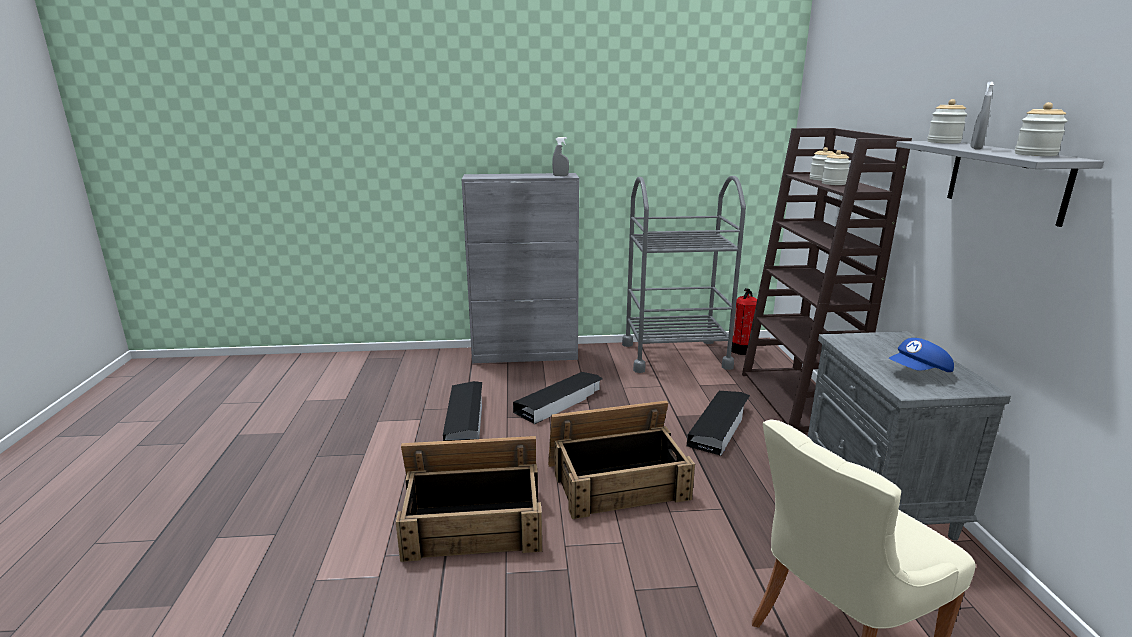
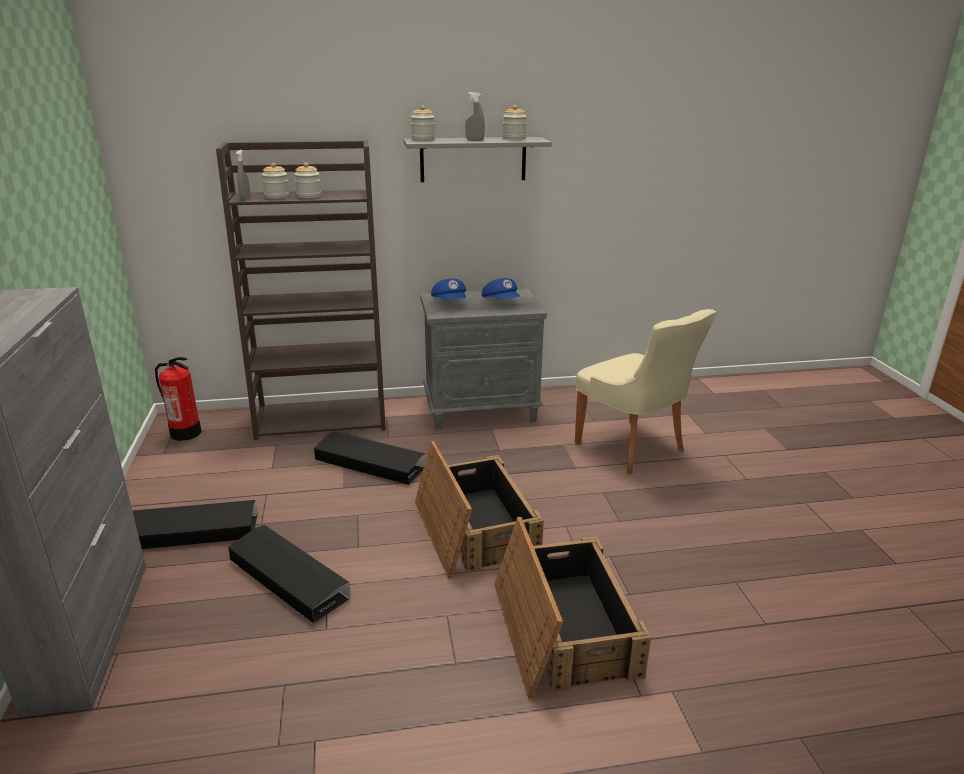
camera: 95 degrees left, 5 degrees up
black storage box [443,381,482,441] -> black storage box moved to [133,500,258,549]
grey spray bottle [552,137,569,176] -> grey spray bottle moved to [236,150,250,201]
grey cart [622,176,746,373] -> none
none -> blue cap [431,279,466,300]

